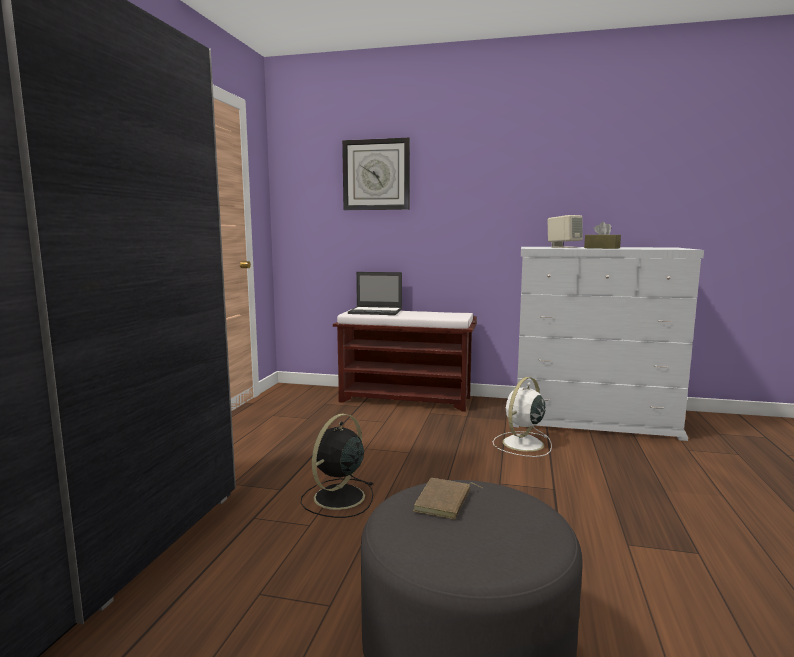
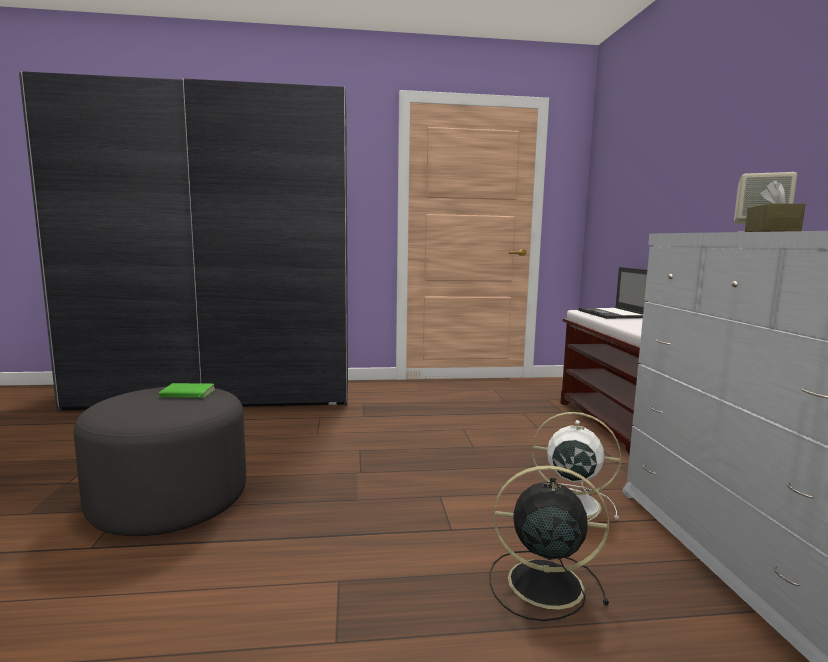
camera: 70 degrees right, 0 degrees up
black fan [301,414,373,518] -> black fan moved to [489,465,609,621]
wall clock [342,138,410,210] -> none
brown book [413,478,482,520] -> green book [159,383,215,398]

